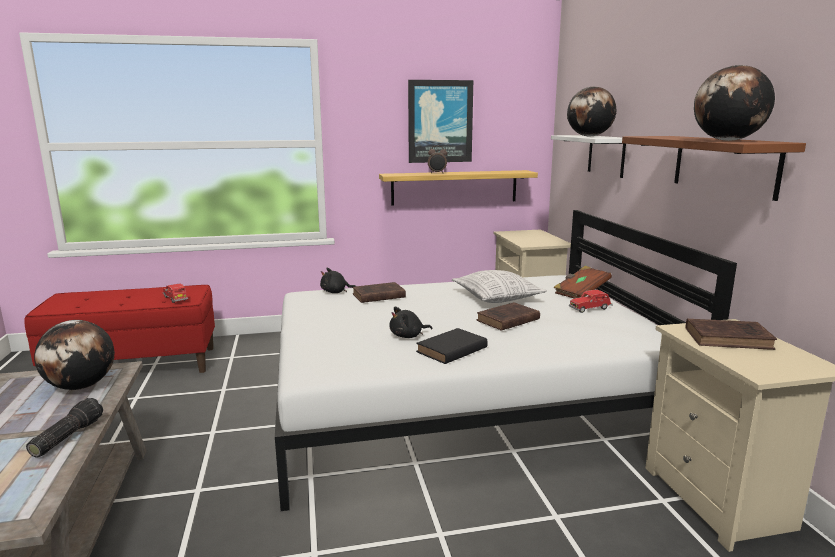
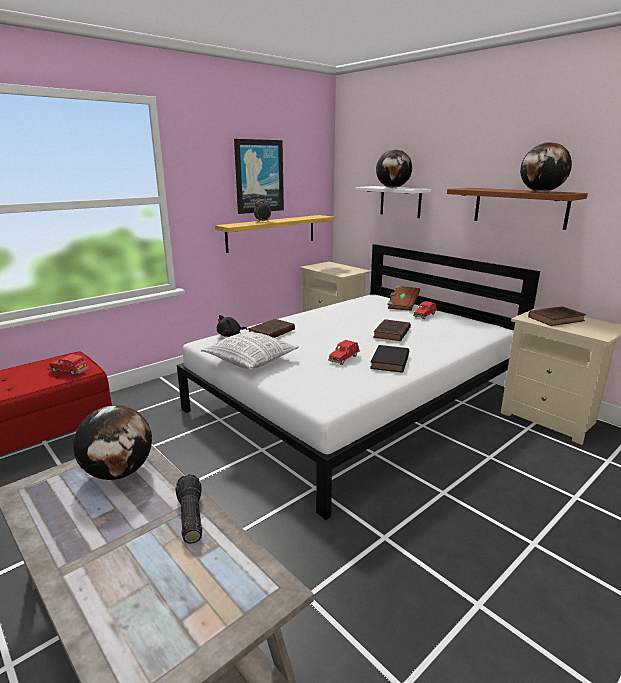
camera: 30 degrees left, 5 degrees up
black plush toy [389,306,432,338] -> red toy car [328,340,360,365]
pillow [452,270,547,303] -> pillow moved to [201,331,299,370]

